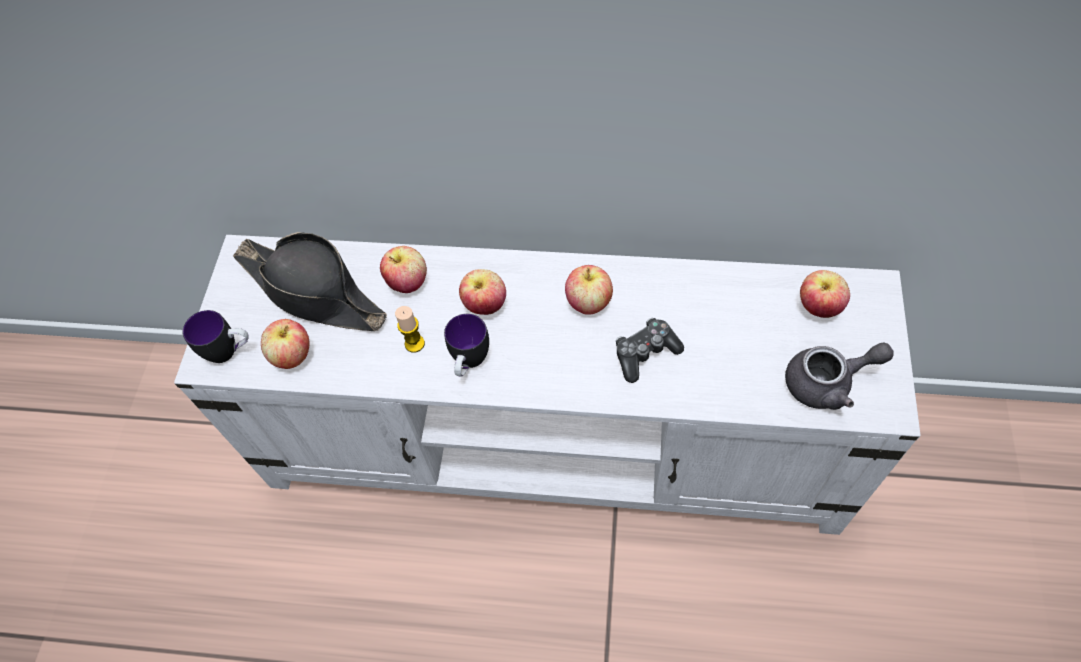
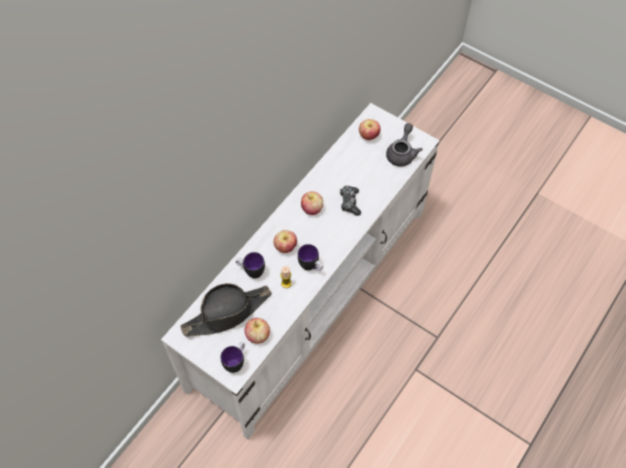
camera: 65 degrees left, 0 degrees up
apple [380,246,427,293] -> mug [236,252,265,279]

